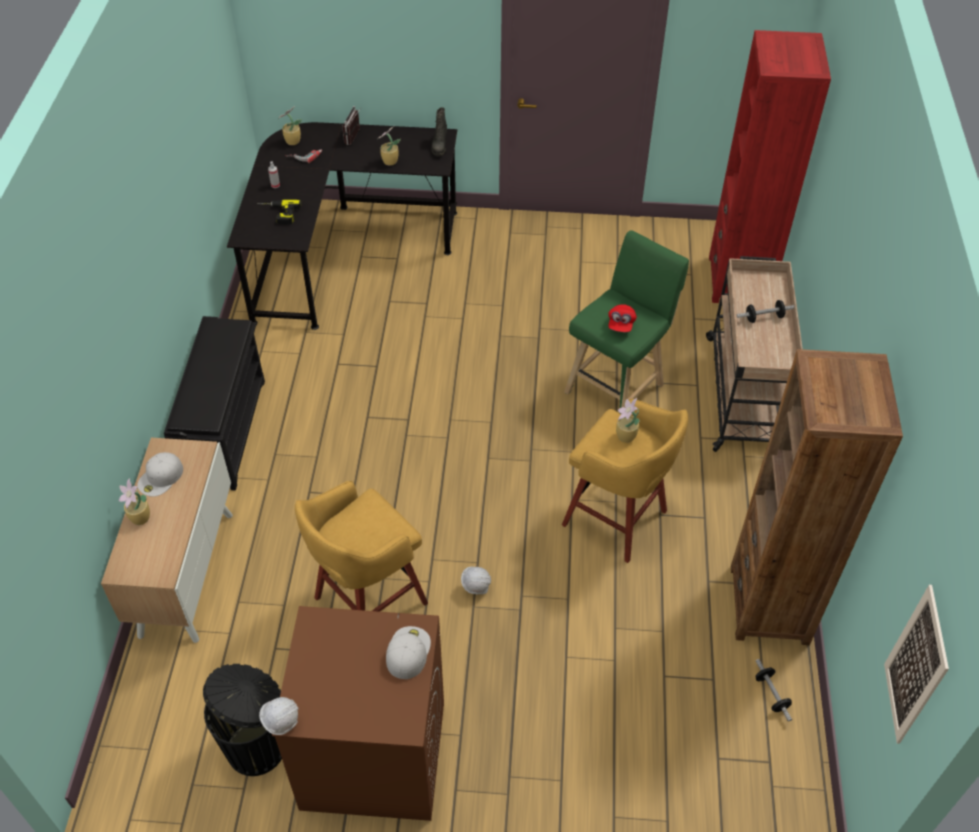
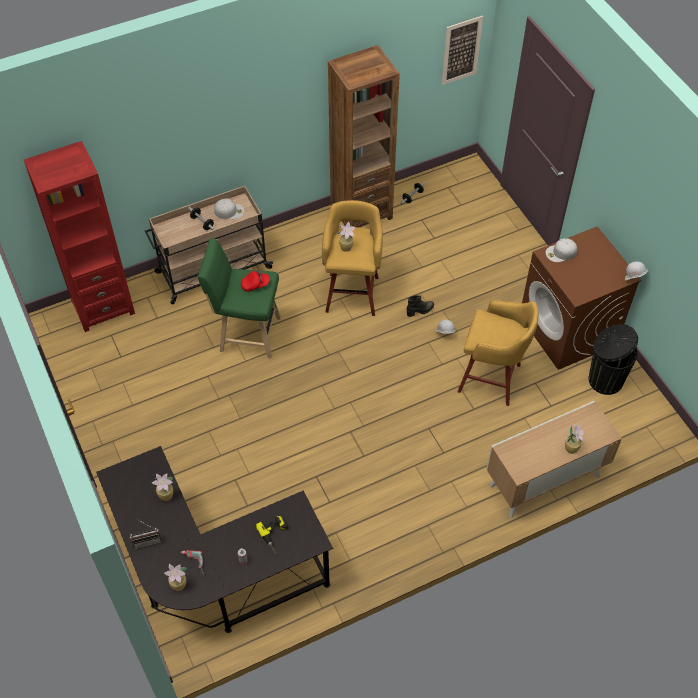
camera: 120 degrees left, 5 degrees up
white cap [137,452,183,497] -> white cap moved to [214,198,244,219]
black shoe rack [164,316,265,491] -> none
black boot [431,107,447,156] -> black boot moved to [407,295,434,317]

